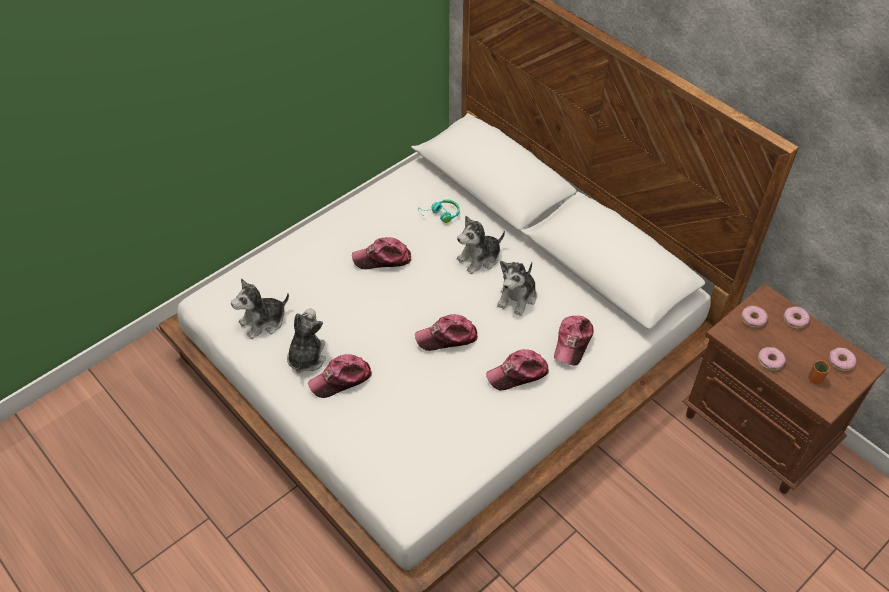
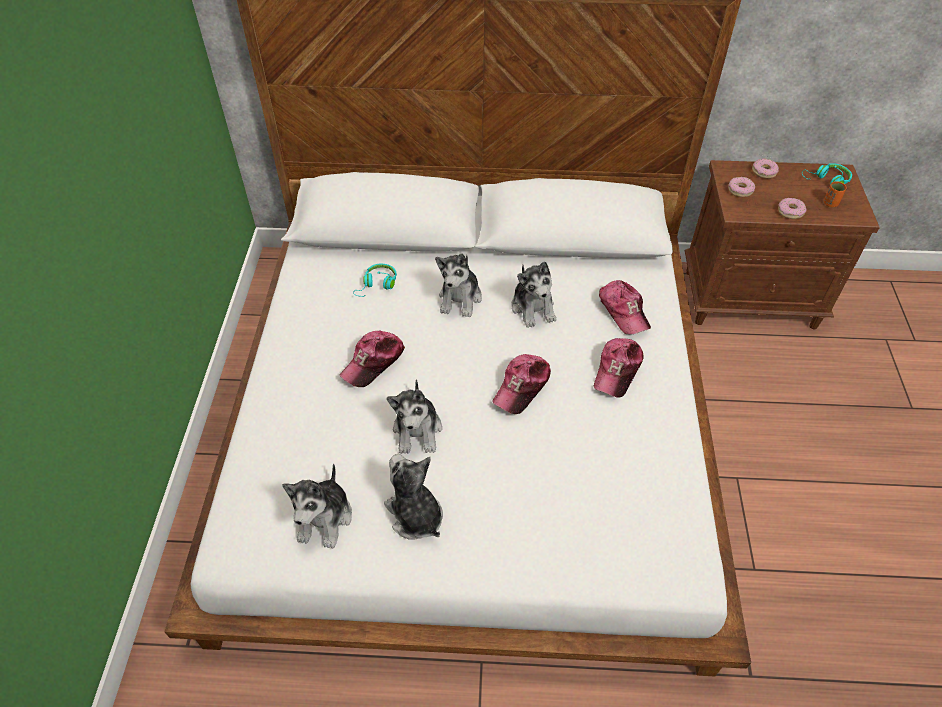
camera: 45 degrees left, 0 degrees up
cap [308,354,372,398] -> none
donut [829,347,856,371] -> turquoise headphones [802,163,852,184]
none -> plush toy [387,379,442,454]

